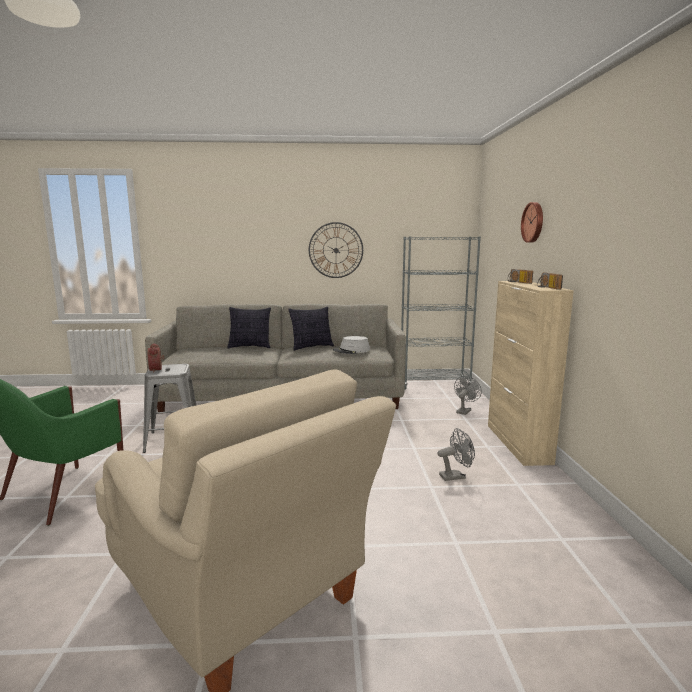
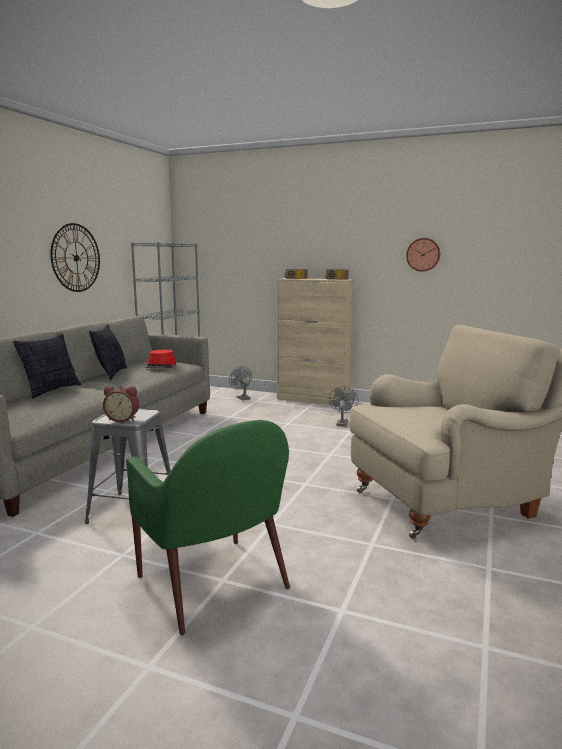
camera: 65 degrees left, 0 degrees up
grey hat [333,336,370,354] -> red hat [145,350,176,368]
wall clock [521,202,543,243] -> wall clock moved to [406,238,440,272]

